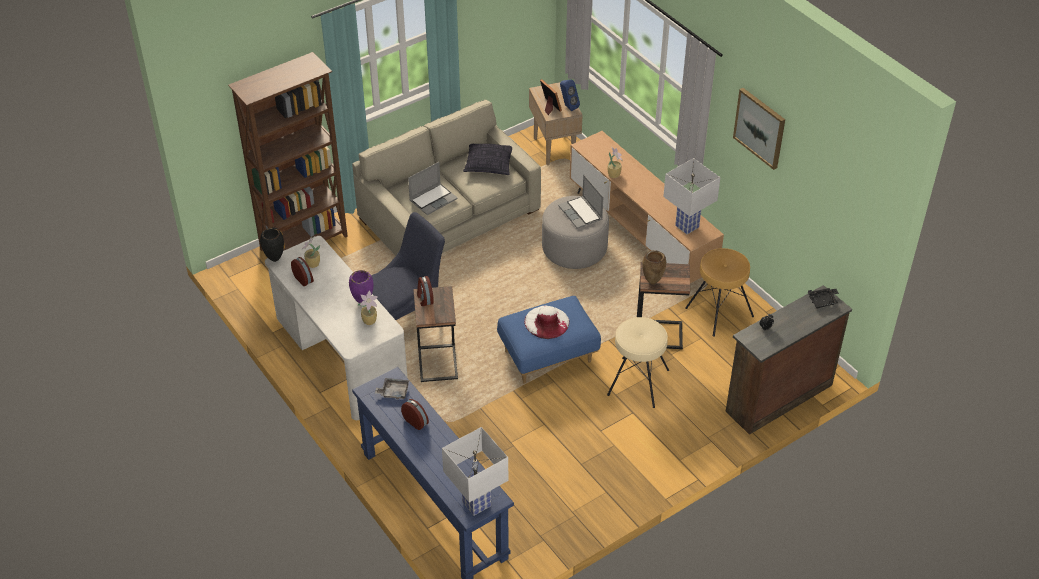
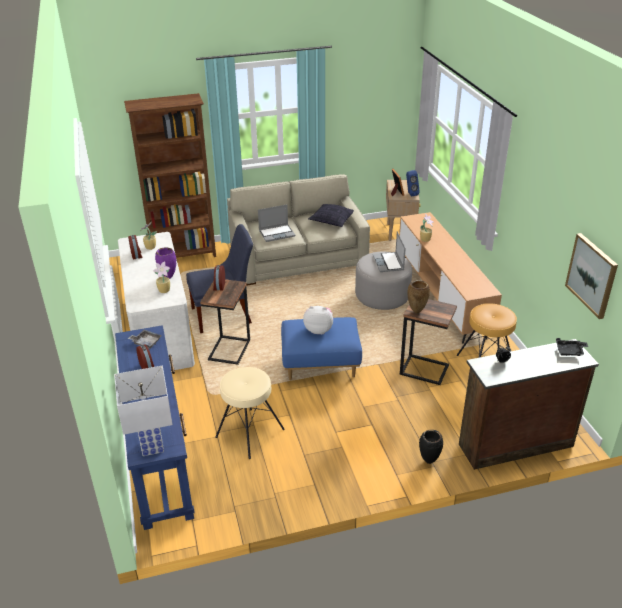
camera: 20 degrees right, 10 degrees down
black vase [260,227,284,262] -> black vase moved to [419,430,443,464]
white hat [524,306,569,339] -> plush toy [303,306,333,334]
beige stool [607,317,669,408] -> beige stool moved to [216,367,285,459]
white table lamp [663,158,721,234] -> none
picture [733,88,785,170] -> picture moved to [565,233,618,319]

